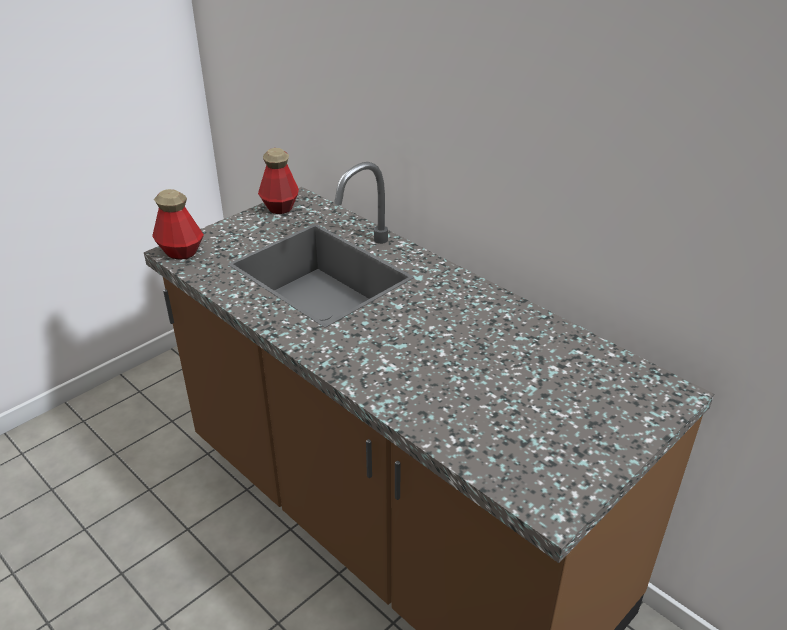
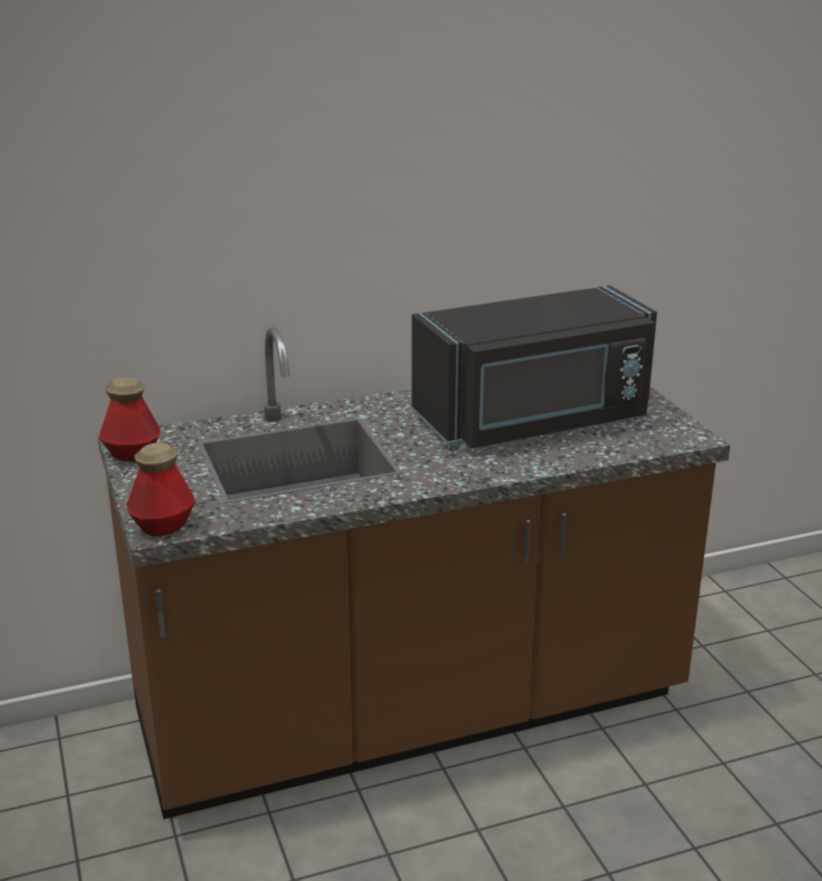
camera: 65 degrees left, 10 degrees down
none -> black microwave [412,285,657,448]

